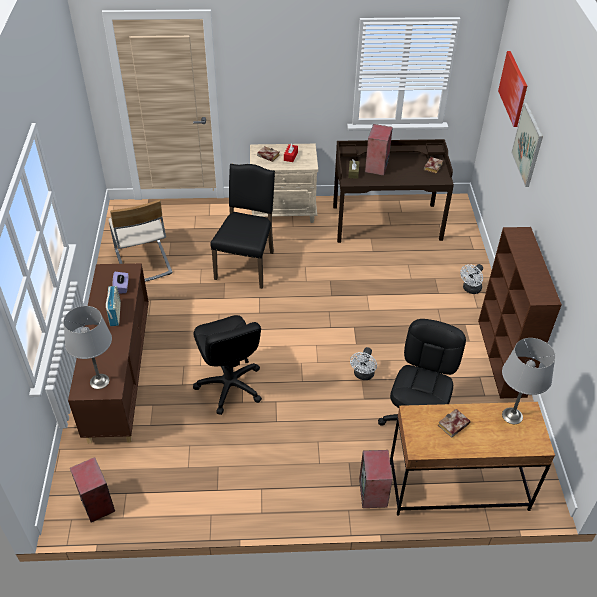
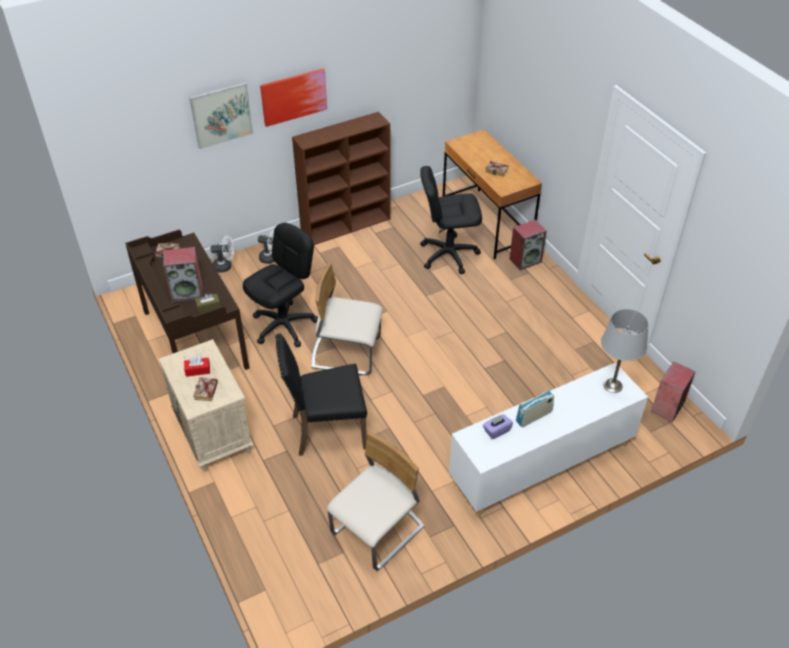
camera: 115 degrees left, 0 degrees up
brown cabinet [68,263,149,444] -> white cabinet [449,362,648,517]
black office chair [193,315,262,415] -> black office chair moved to [243,223,318,347]
white fan [350,347,377,380] -> white fan moved to [210,236,234,272]
picture [498,51,527,127] -> picture moved to [260,68,327,127]
grey table lamp [502,338,555,424] -> none
none -> beige chair [311,263,383,375]

